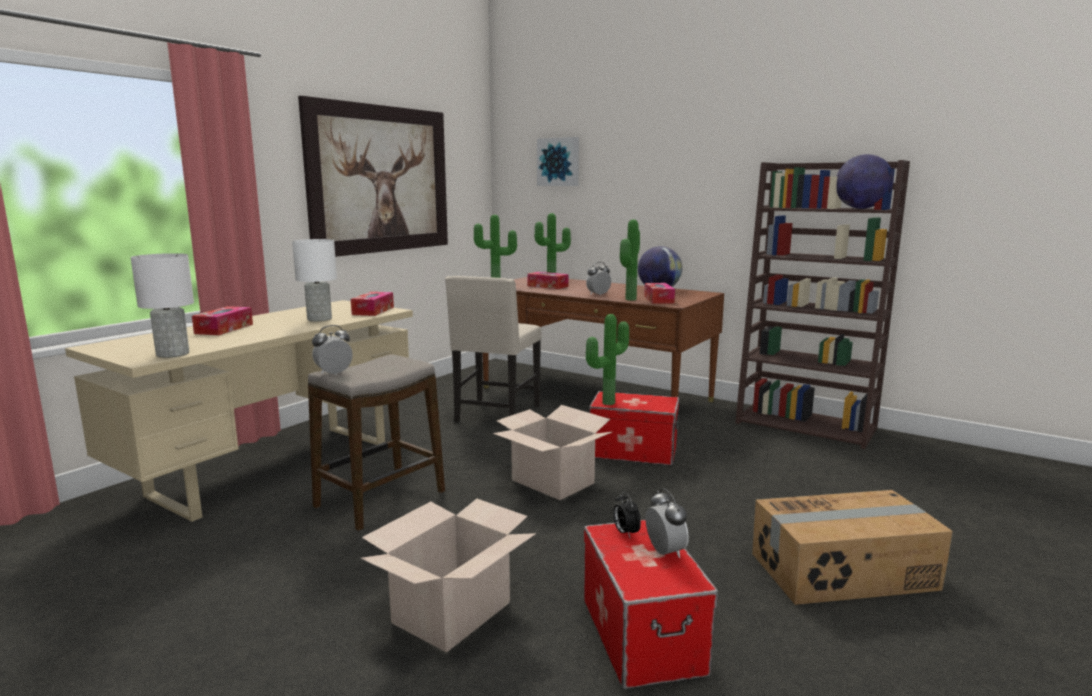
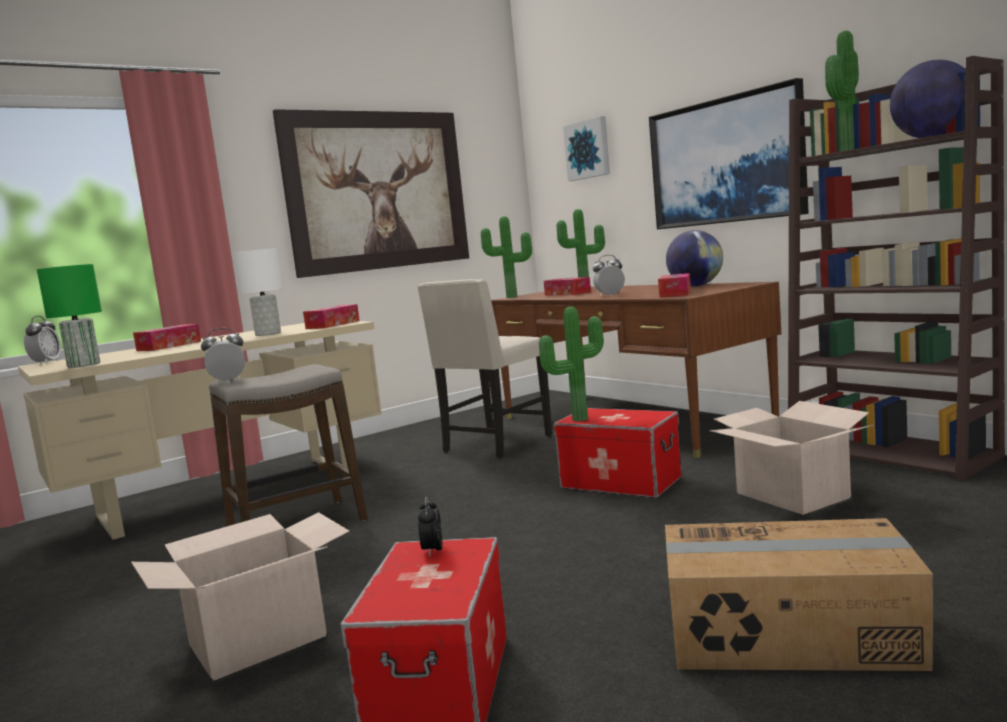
camera: 20 degrees right, 5 degrees down
white table lamp [130,253,194,358] -> green table lamp [37,264,102,368]
cardboard box [493,405,612,500] -> cardboard box moved to [709,401,873,515]
potted plant [620,219,640,301] -> potted plant moved to [825,31,859,152]
alarm clock [646,488,689,558] -> alarm clock moved to [24,316,61,364]
none -> picture [649,78,809,229]

